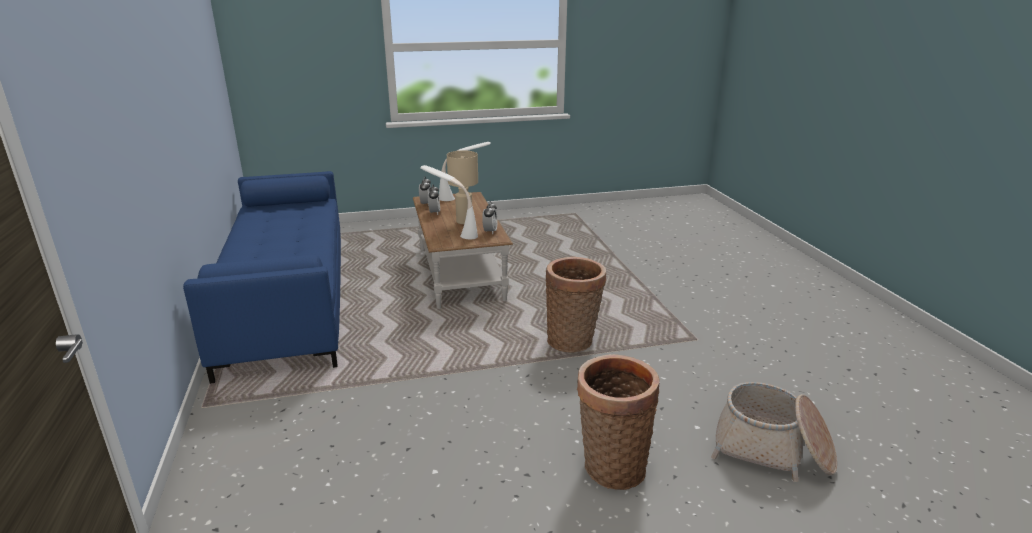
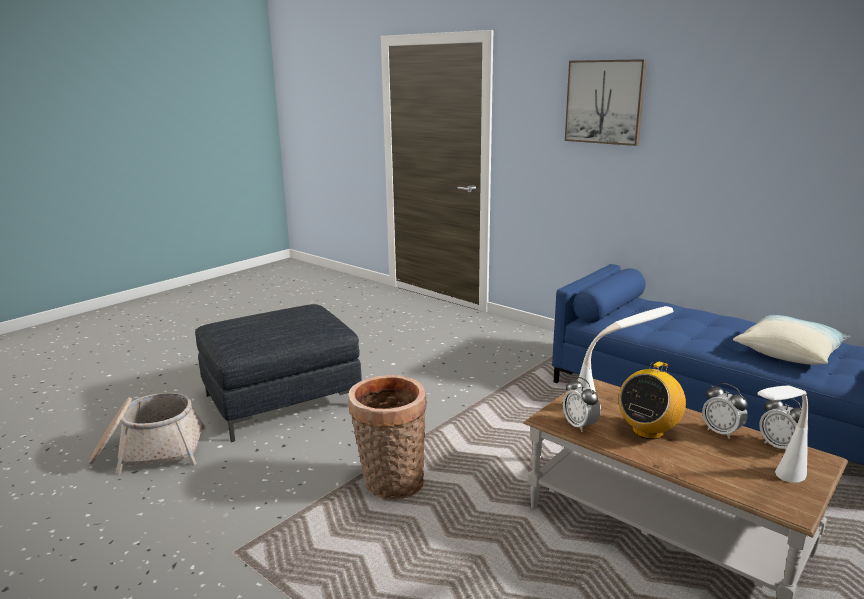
camera: 145 degrees right, 5 degrees down
beige table lamp [447,150,478,224] -> radio [618,362,686,439]
basket [577,354,660,490] -> grey ottoman [195,304,362,442]
none -> picture [565,59,647,146]
none -> pillow [733,315,850,365]

